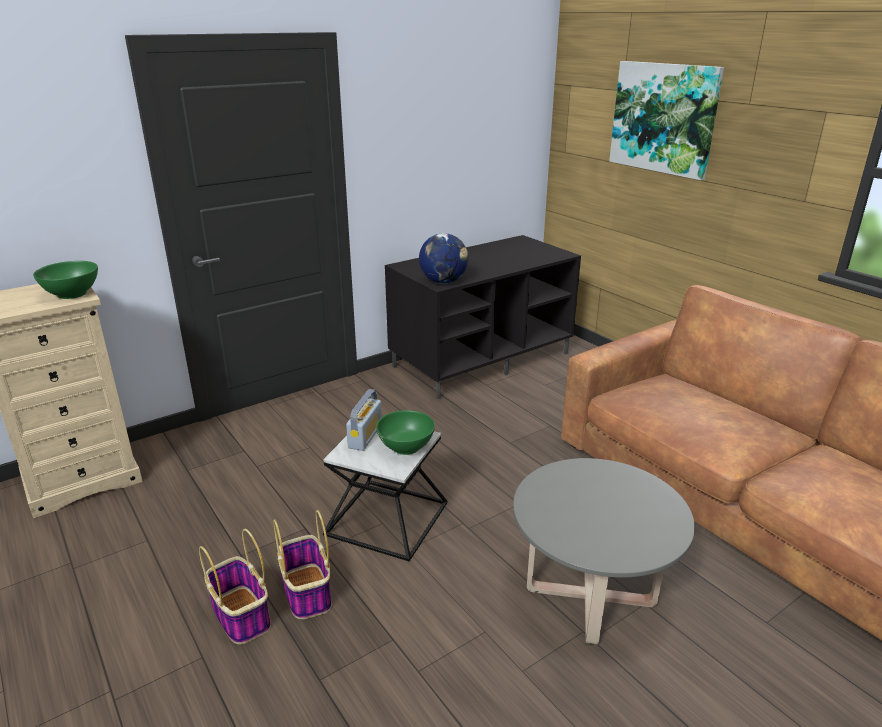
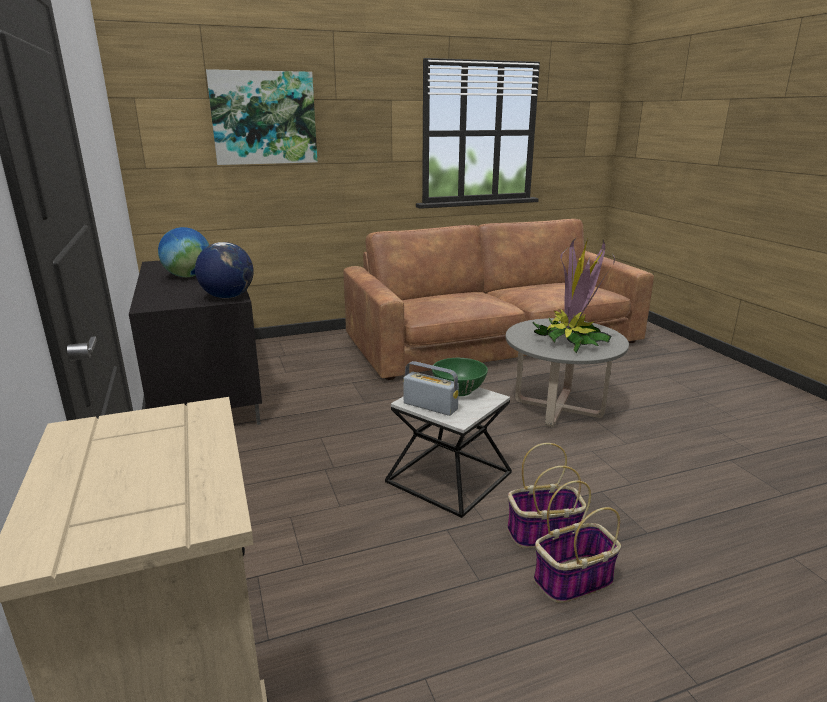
camera: 75 degrees left, 5 degrees down
green bowl [33,261,98,299] -> none
none -> globe [158,227,209,277]
none -> potted plant [533,237,615,353]

